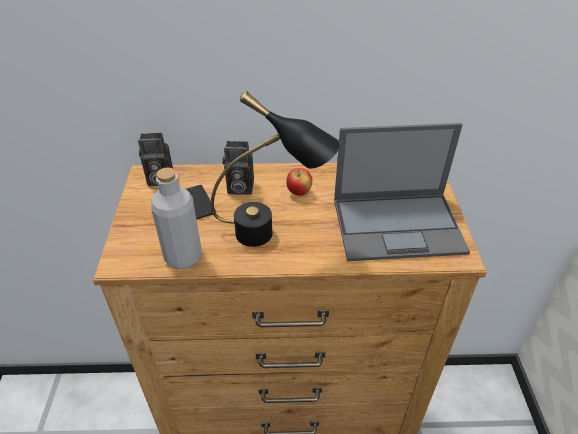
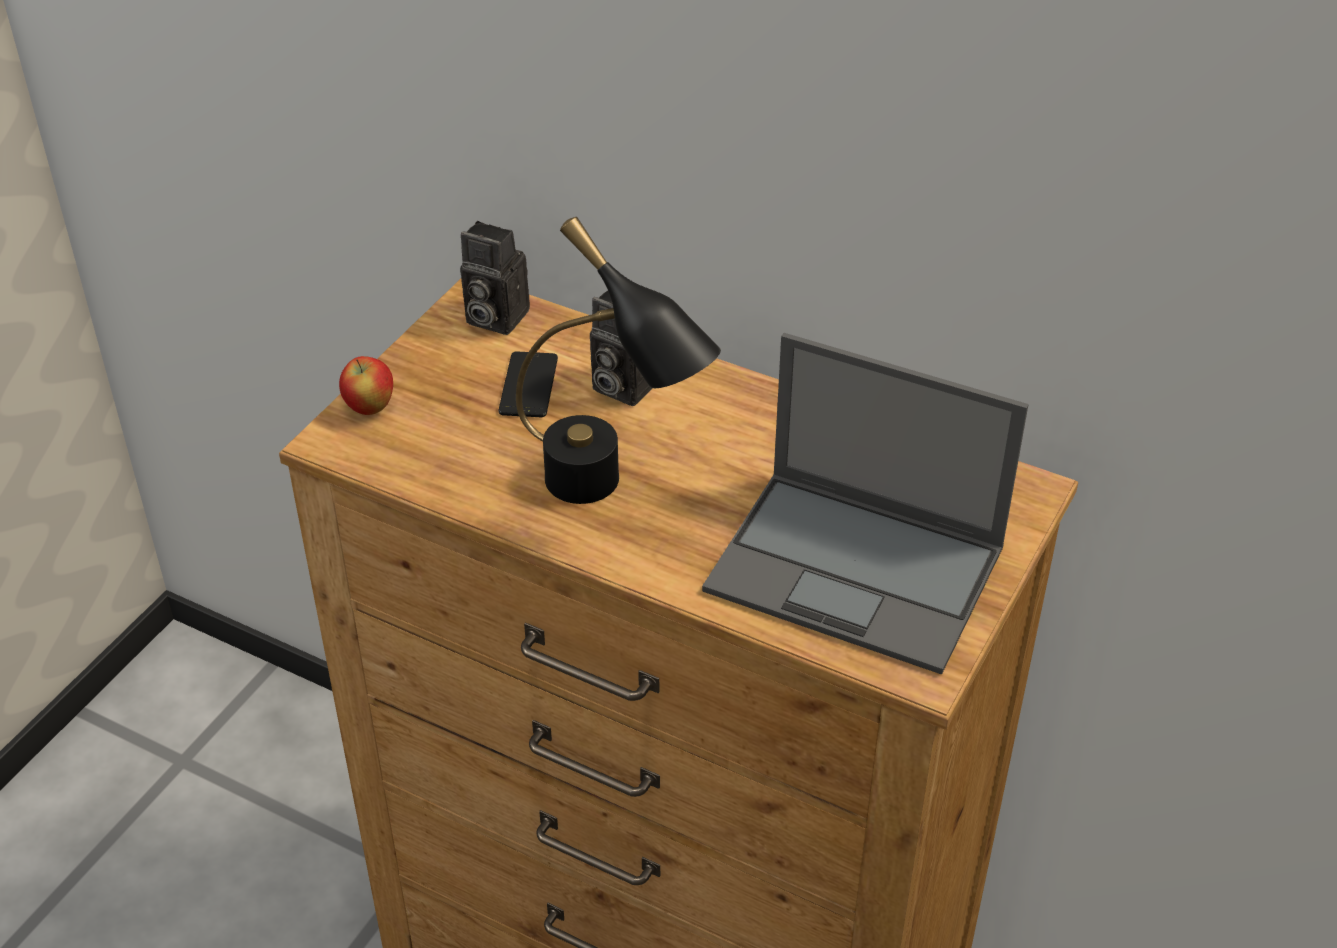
camera: 30 degrees right, 0 degrees up
grey bottle [151,167,202,270] -> none
apple [286,168,312,196] -> apple moved to [339,356,393,415]

